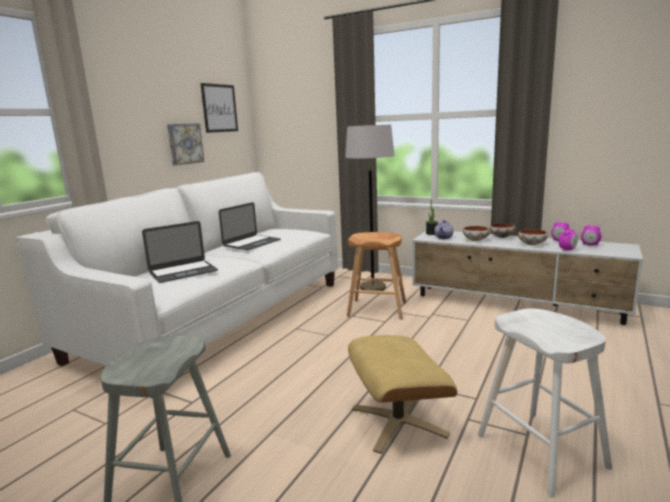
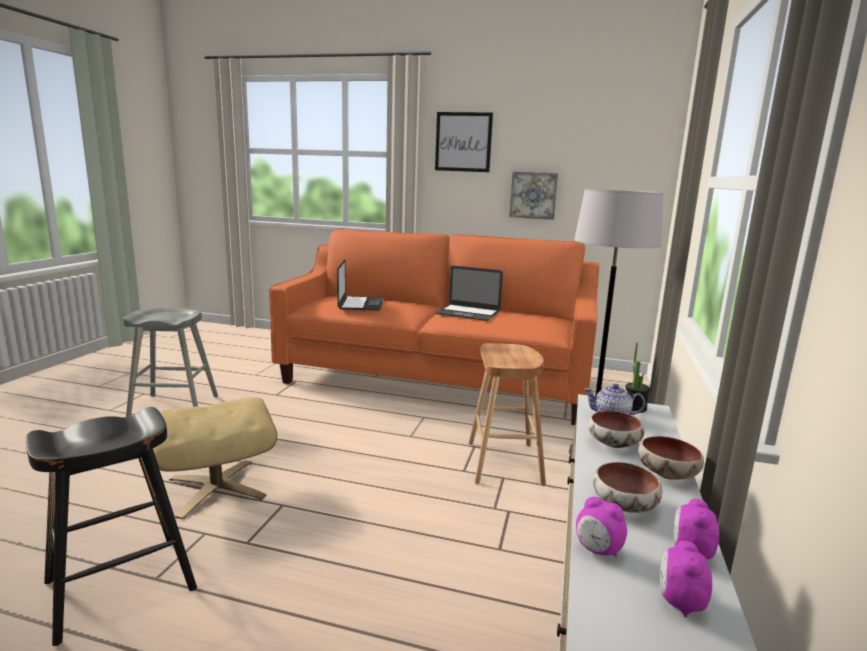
camera: 75 degrees right, 0 degrees up
white sofa [16,172,339,398] -> orange sofa [269,229,599,425]
laptop [142,221,218,283] -> laptop turned 135 degrees counterclockwise [337,259,384,311]
picture [200,83,238,133] -> picture moved to [435,112,493,172]
white stool [478,308,612,497] -> black stool [26,407,197,646]

